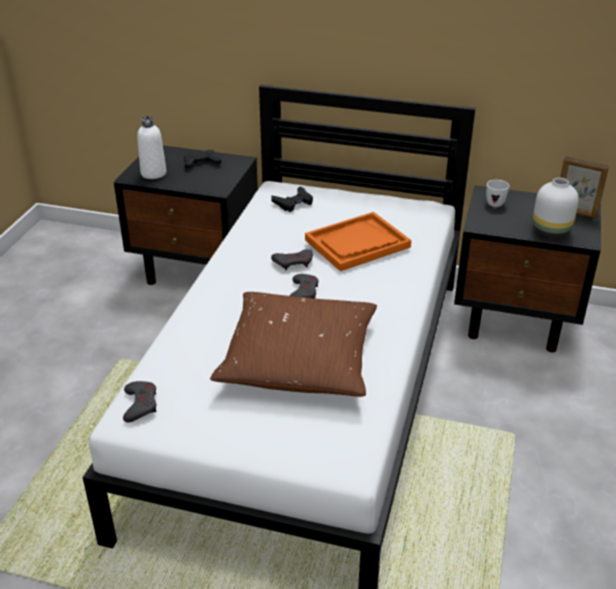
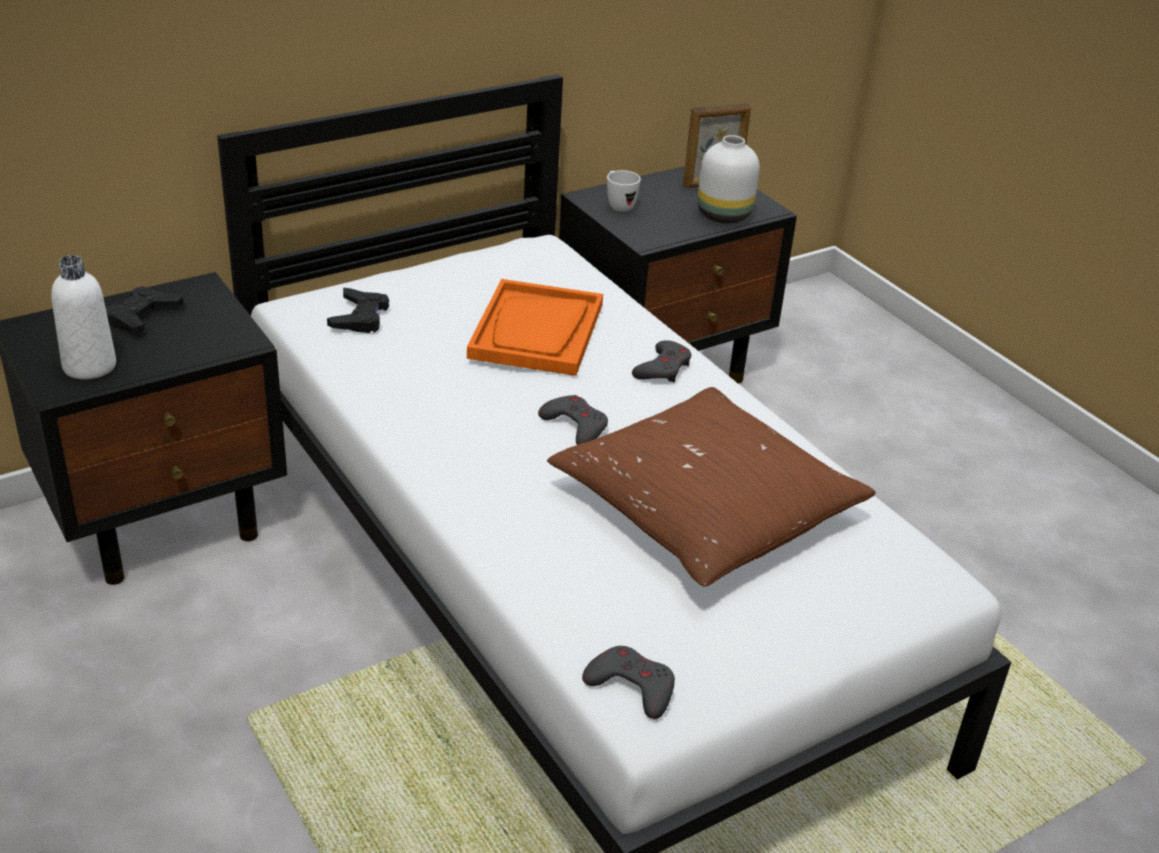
camera: 50 degrees left, 0 degrees up
grey game controller [271,249,313,270] -> grey game controller moved to [632,340,691,382]

